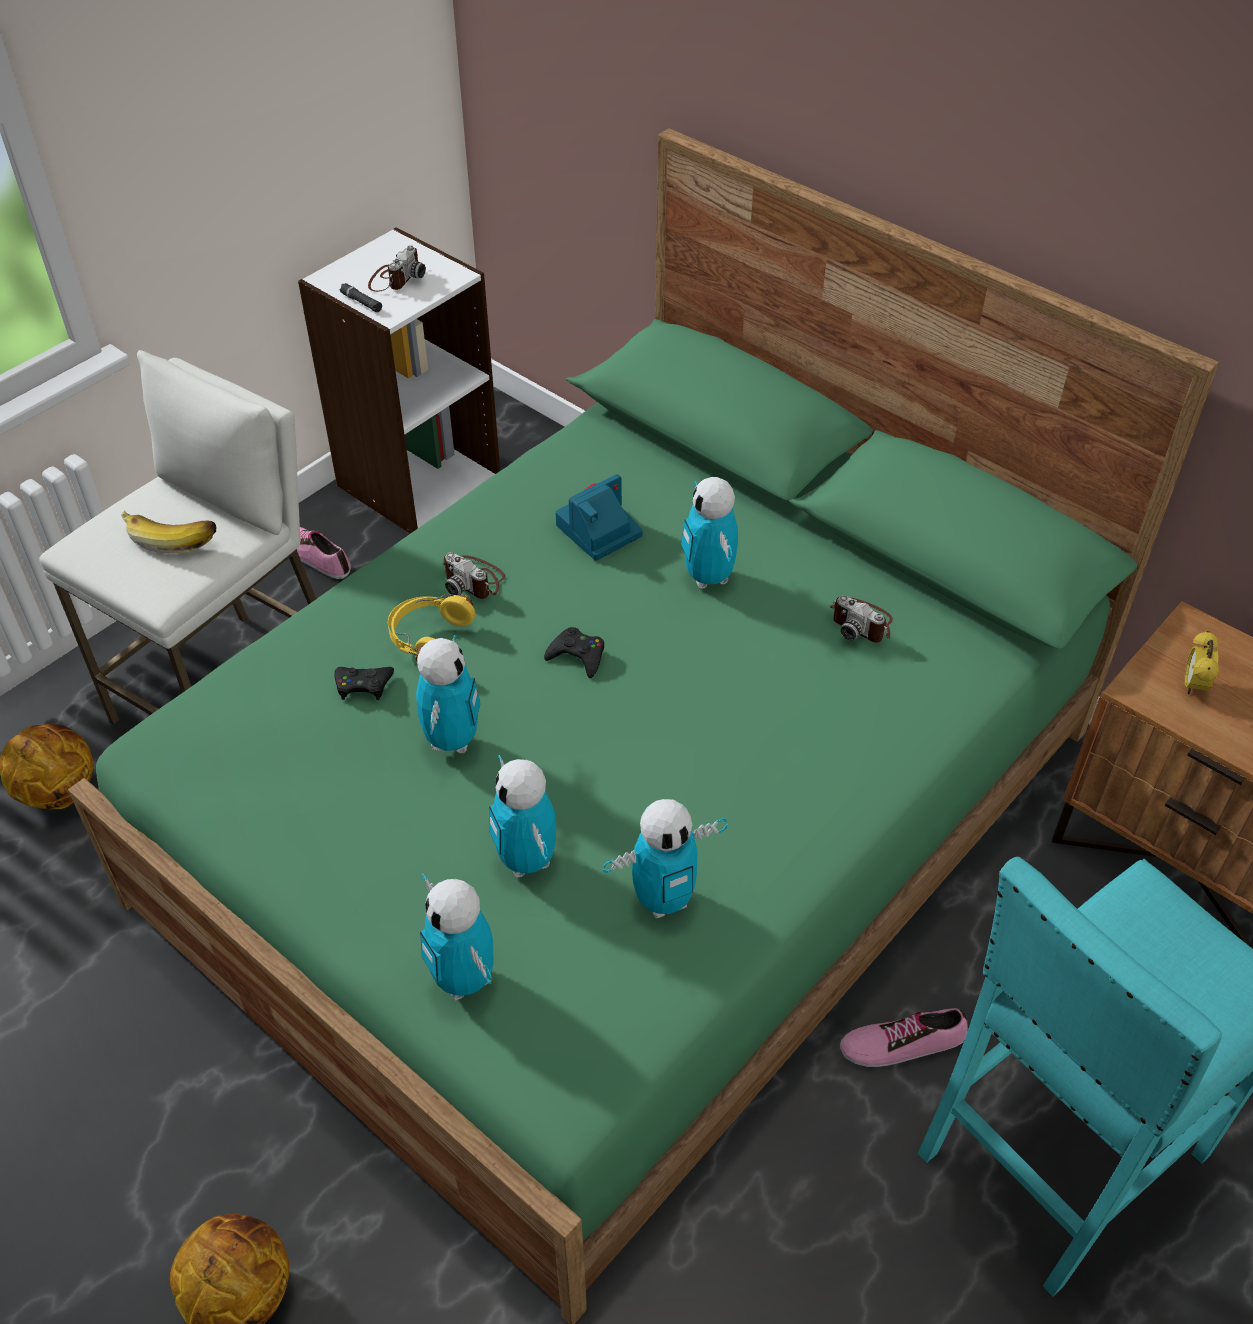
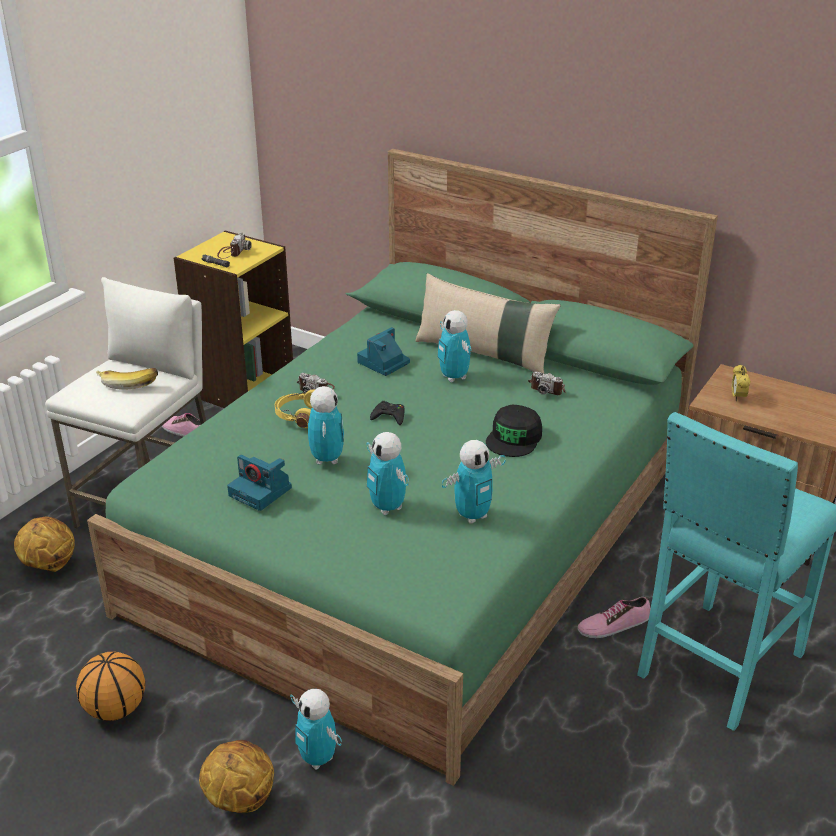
camera: 10 degrees left, 15 degrees down
white bookcase [298,227,500,534] -> yellow bookcase [174,231,293,408]
black game controller [334,667,394,700] -> none
toy robot [420,874,494,1000] -> toy robot moved to [290,689,342,770]
none -> basketball [76,652,146,721]
none -> camera [227,455,292,511]
none -> beige pillow [415,273,561,373]
none -> black cap [486,405,542,457]

